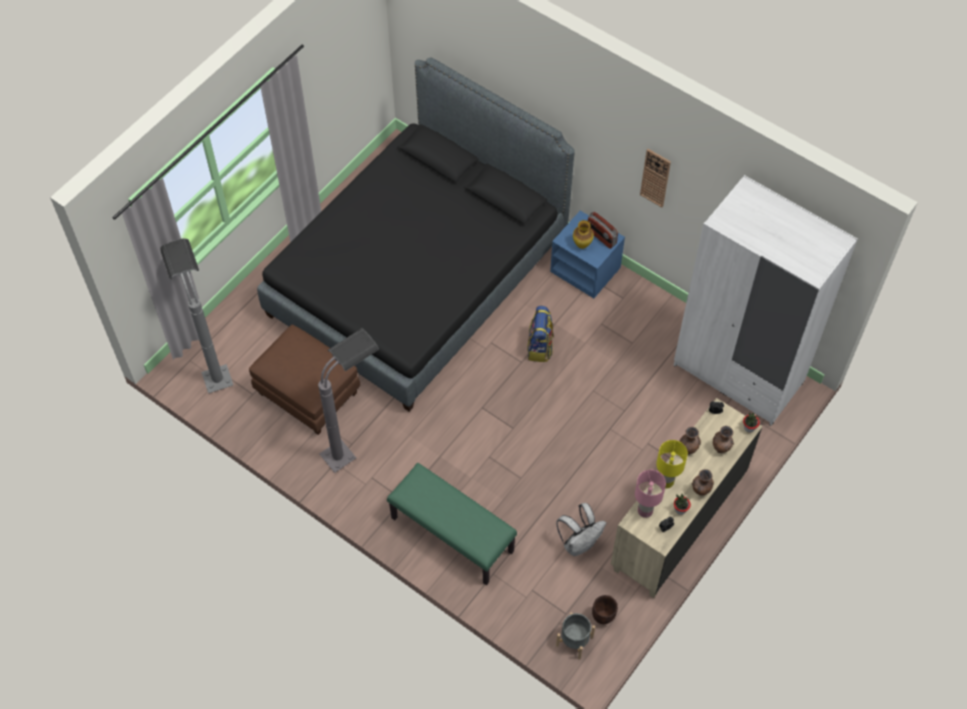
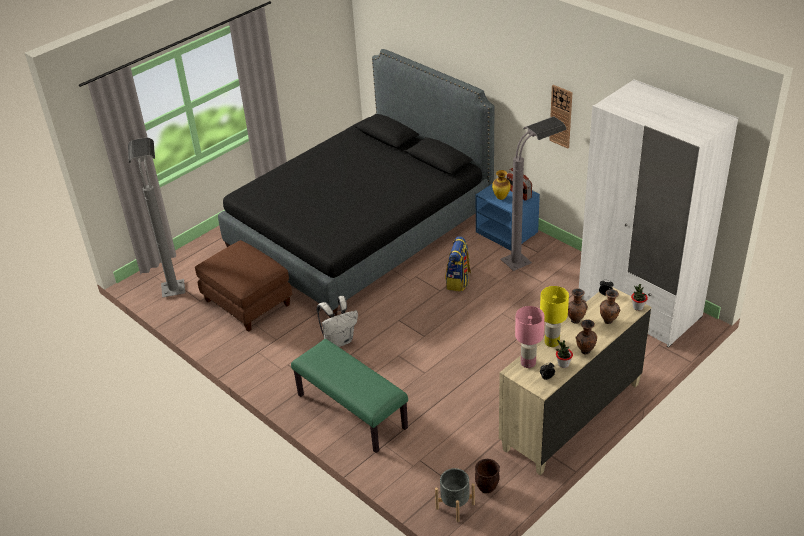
camera: 10 degrees right, 20 degrees down
grey floor lamp [318,328,379,473] -> grey floor lamp moved to [501,117,567,271]
white backpack [556,503,606,556] -> white backpack moved to [317,296,358,347]

